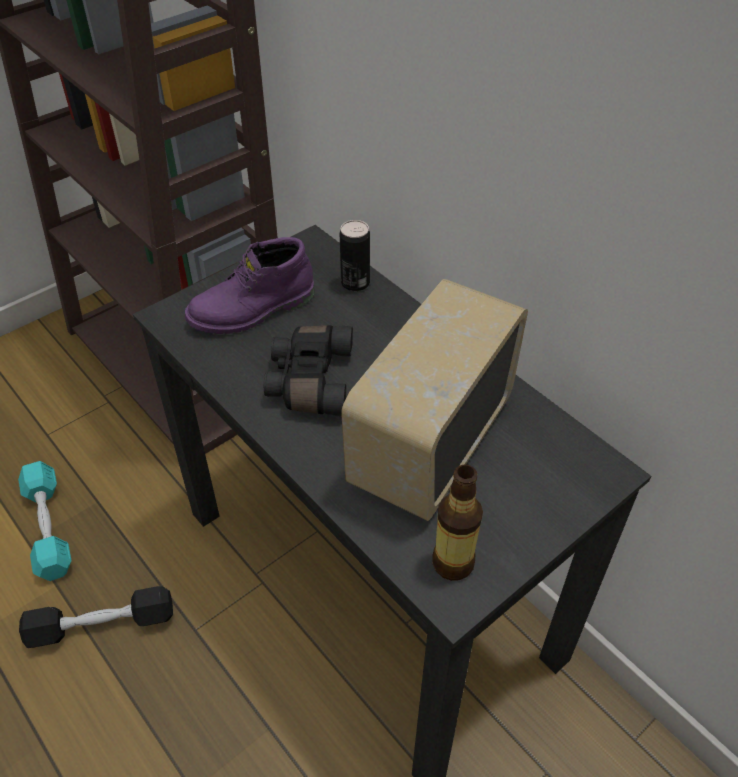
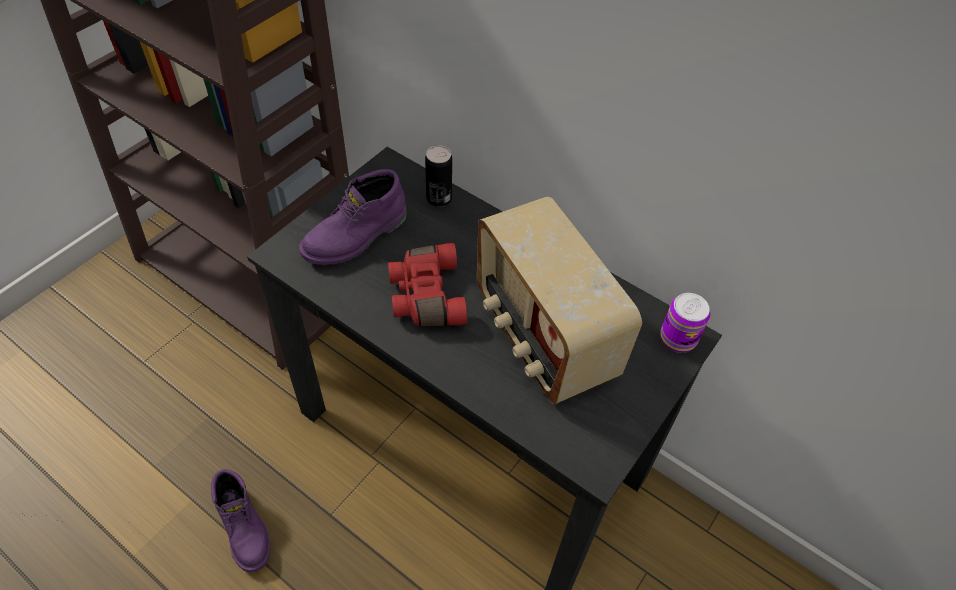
camera: 15 degrees left, 5 degrees up
turquoise dumbbell [18,461,71,581] -> none
black dumbbell [19,586,173,648] -> purple boot [211,469,270,572]
black binoculars [264,325,353,415] -> red binoculars [388,243,467,326]
radio [341,279,528,521] -> radio turned 45 degrees counterclockwise [477,197,642,404]
bottle [432,464,483,581] -> none
none -> can [660,293,710,353]

